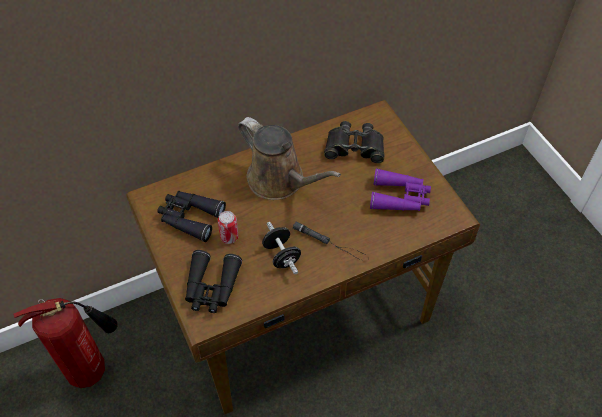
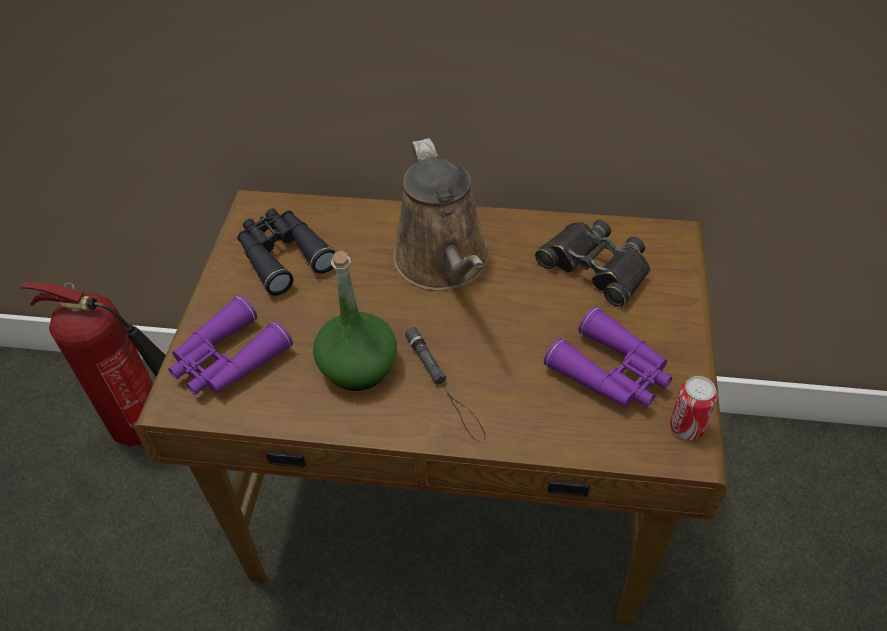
camera: 35 degrees right, 5 degrees down
black binoculars [185,250,242,313] -> purple binoculars [168,295,293,395]
can [218,211,239,244] -> can moved to [670,376,717,440]
black dumbbell [262,222,301,274] -> green bottle [313,251,397,391]

